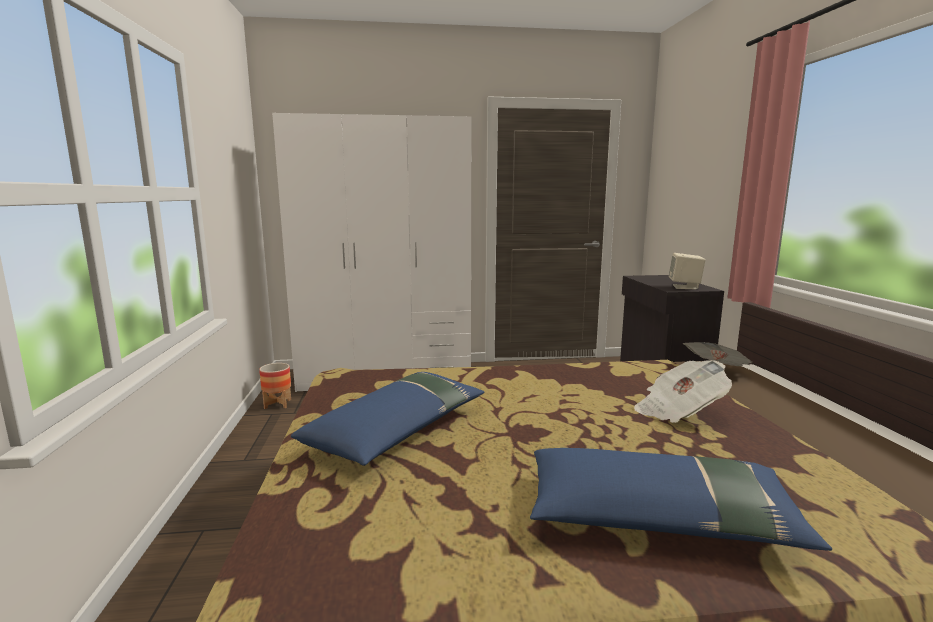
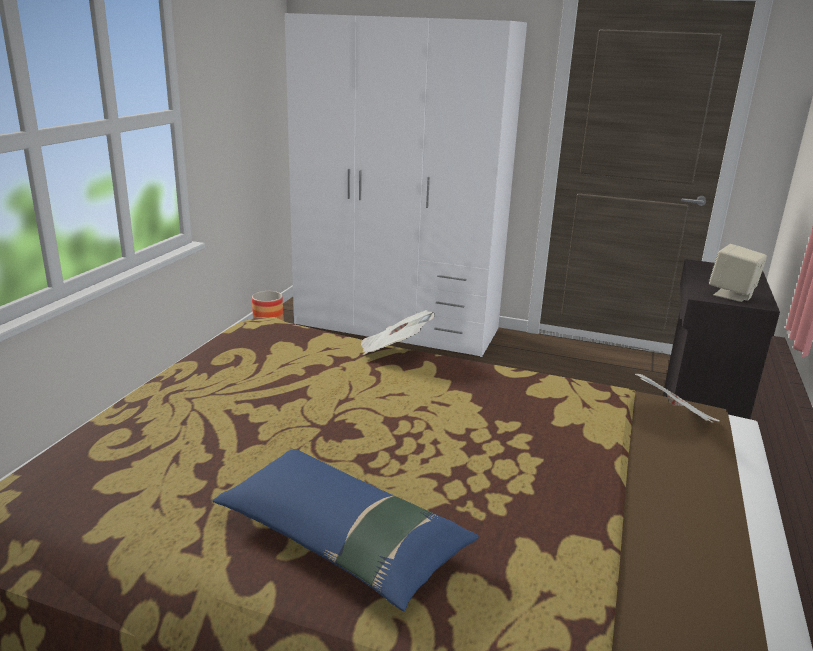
camera: 25 degrees right, 10 degrees up
blue pillow [291,372,485,466] -> none
newspaper [634,360,732,423] -> newspaper moved to [361,310,434,355]

